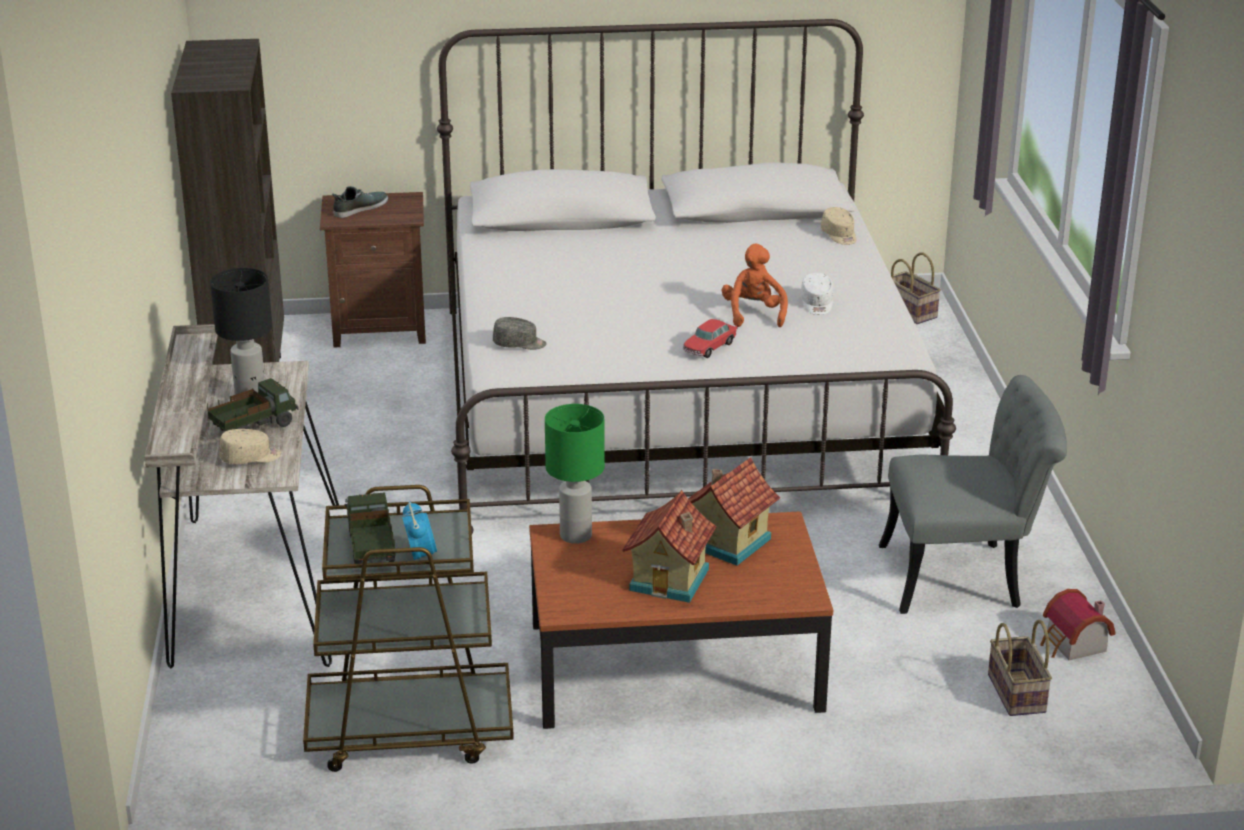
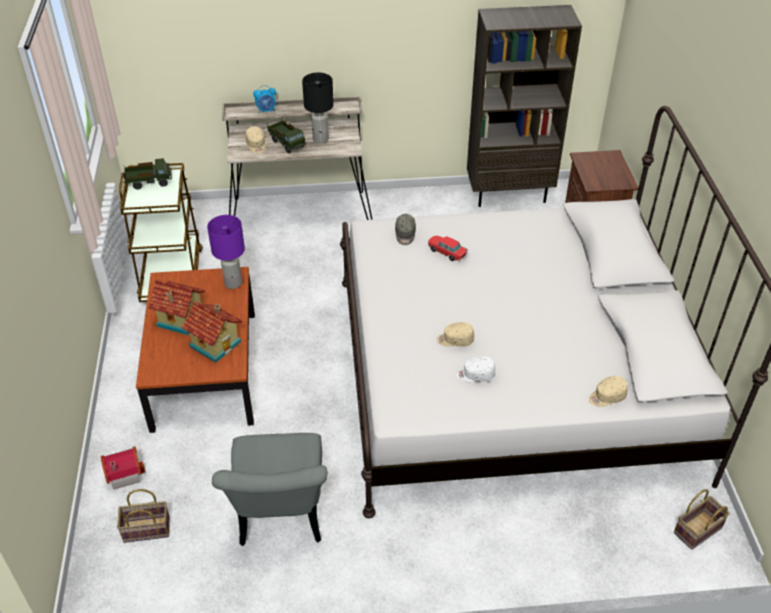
camera: 90 degrees right, 15 degrees up
shoe [332,186,388,218] -> none
alarm clock [402,501,437,560] -> alarm clock moved to [253,85,276,114]
green table lamp [545,404,605,544] -> purple table lamp [207,215,245,289]
toy car [683,319,737,358] -> toy car moved to [428,236,468,261]
orange plush toy [722,244,788,327] -> beige cap [437,322,474,347]
toy house [1040,589,1116,660] -> toy house moved to [101,447,145,490]

